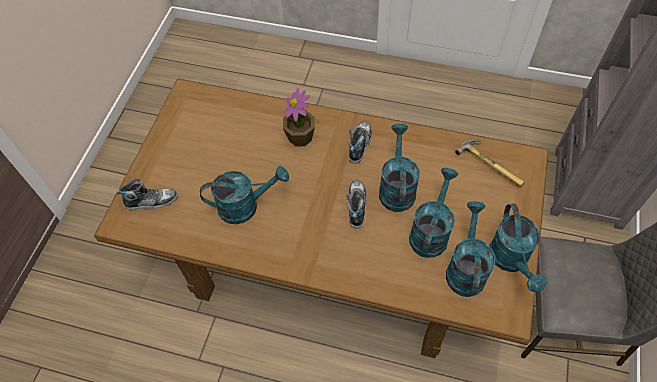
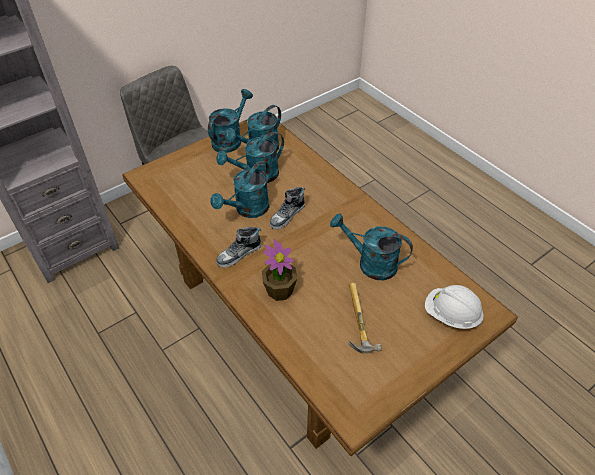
camera: 145 degrees left, 10 degrees down
shoe [117,178,178,210] -> white hard hat [425,285,484,329]
hammer [455,139,525,187] -> hammer moved to [349,282,382,354]

